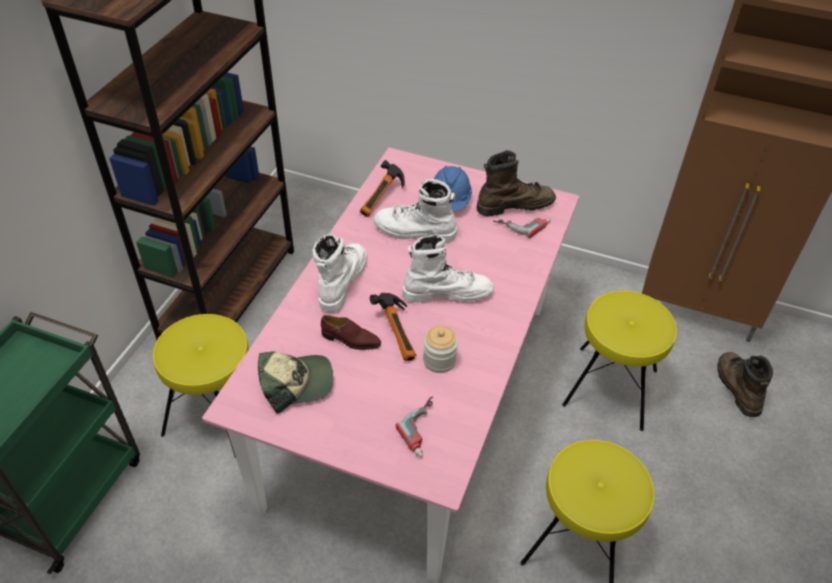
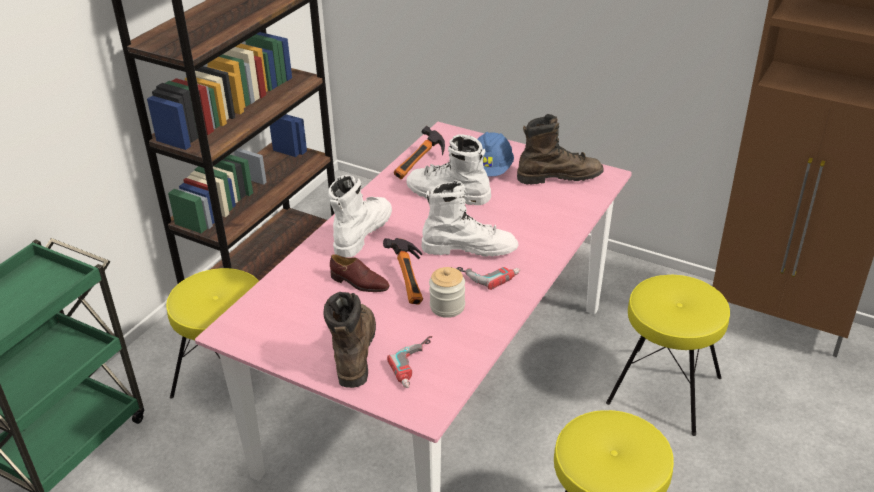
camera: 10 degrees right, 10 degrees down
cap [258,352,333,414] -> none
power drill [493,218,551,238] -> power drill moved to [452,267,520,290]
brown boot [717,352,773,417] -> brown boot moved to [323,292,376,388]

